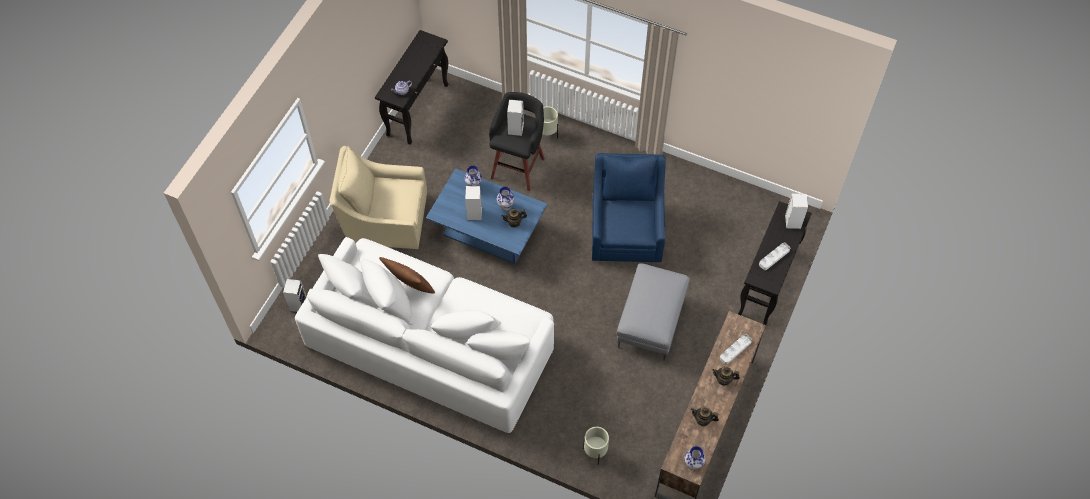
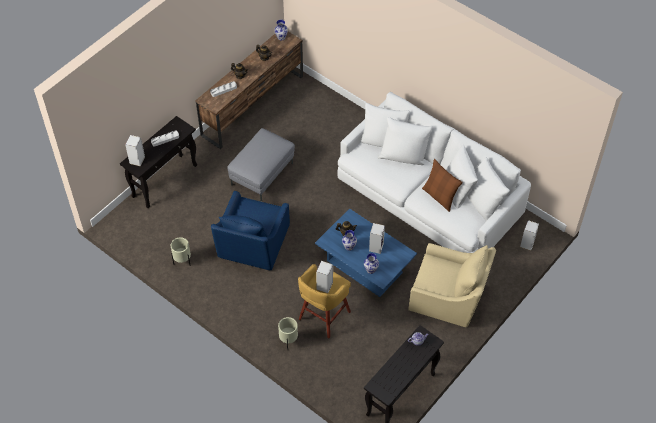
camera: 165 degrees left, 5 degrees down
black stool [489,92,545,191] -> yellow stool [298,264,351,338]
beige planter [583,427,609,465] -> beige planter moved to [171,237,191,265]

